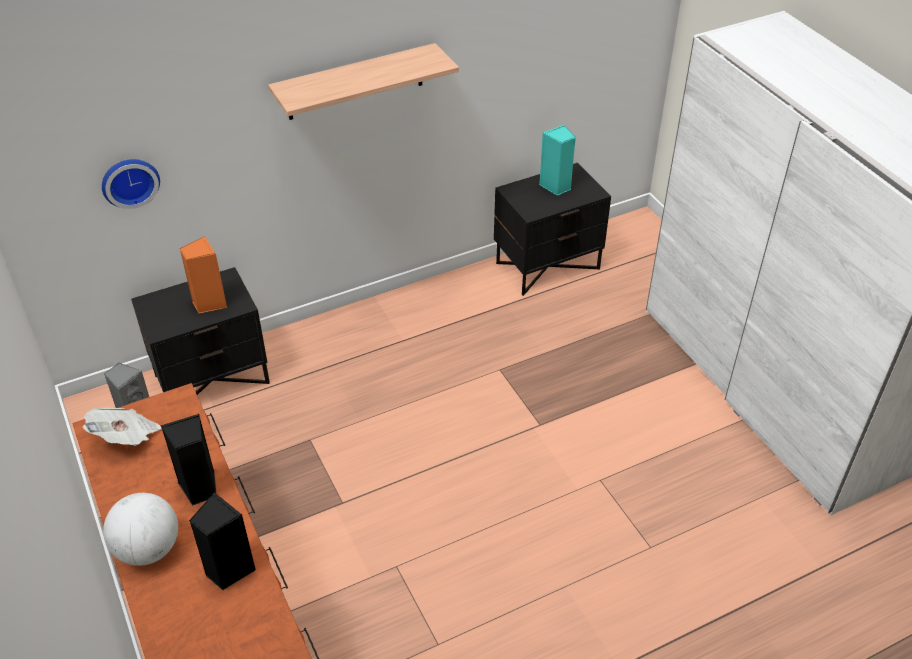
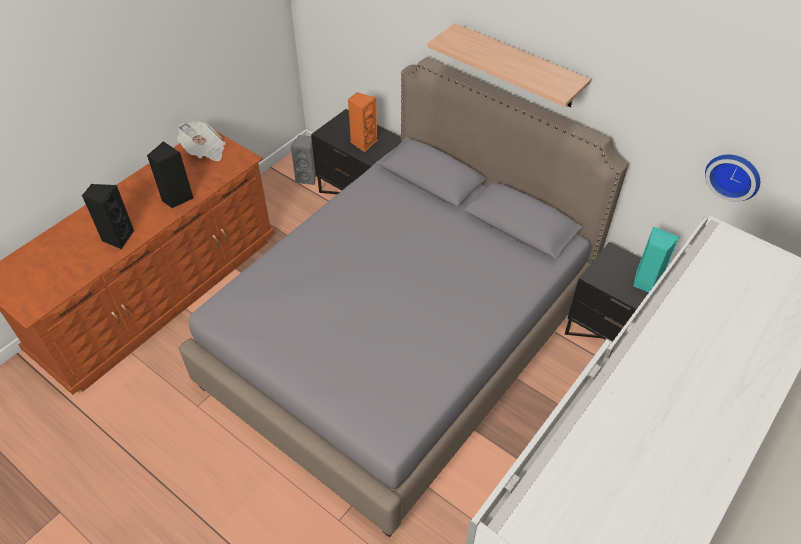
camera: 65 degrees right, 5 degrees up
wall clock [102,159,160,209] -> wall clock moved to [705,154,760,202]
globe [103,493,178,566] -> none
none -> grey bed [179,57,628,538]

